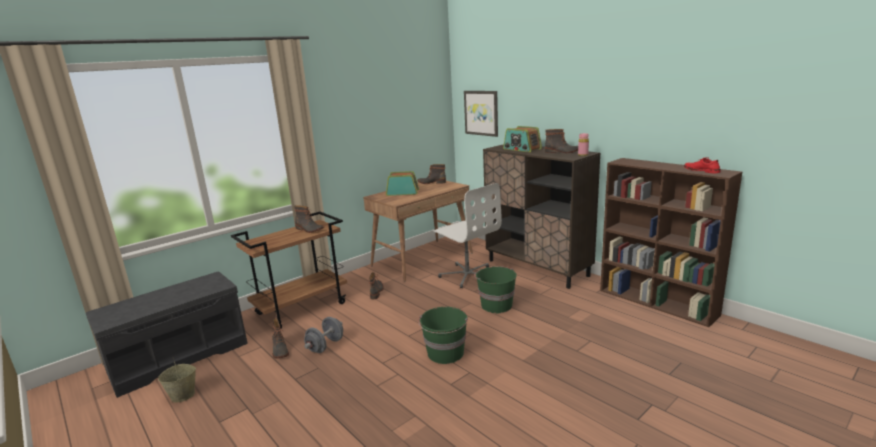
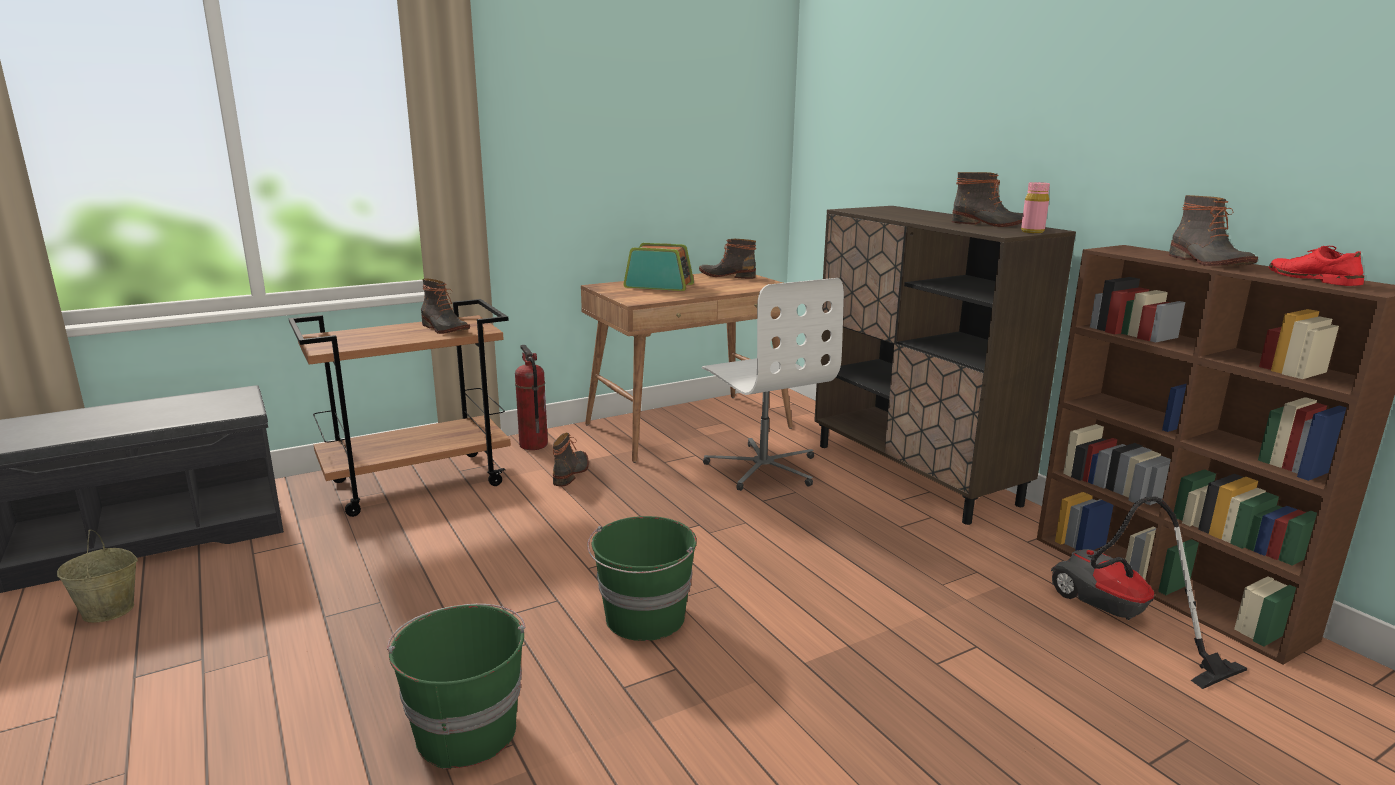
camera: 10 degrees right, 0 degrees up
boot [272,318,289,359] -> boot moved to [1169,195,1258,266]
grey dumbbell [304,317,343,353] -> none
picture [464,91,498,137] -> none
green bucket [474,266,517,313] -> green bucket moved to [387,604,525,769]
radio [503,126,542,152] -> none
none -> fire extinguisher [515,345,548,450]
none -> vacuum cleaner [1051,496,1247,689]

